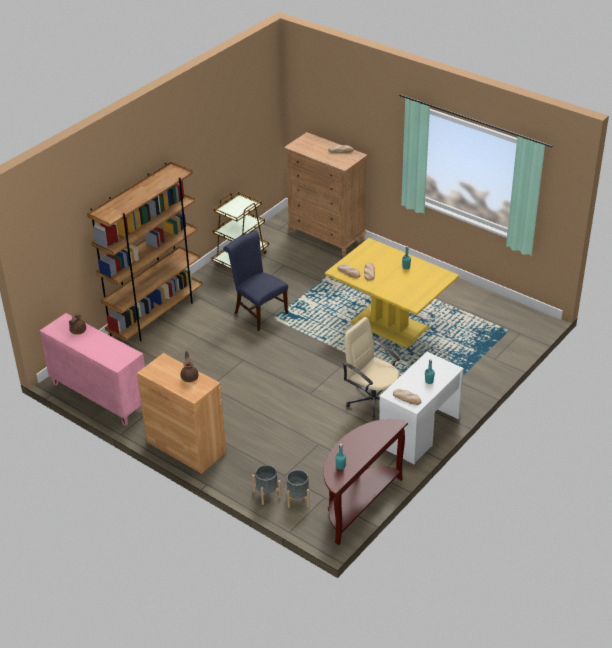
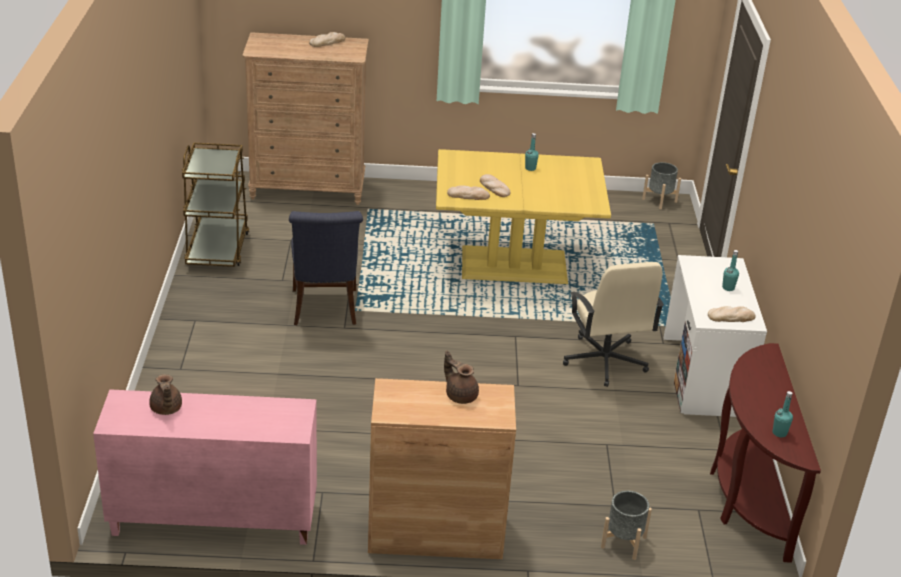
camera: 40 degrees left, 5 degrees down
brown bookcase [87,162,202,341] -> none
blue chair [223,230,288,331] -> blue chair turned 105 degrees counterclockwise [289,211,363,325]
grey planter [286,470,310,508] -> grey planter moved to [642,162,681,209]
beige office chair [343,317,400,420] -> beige office chair turned 105 degrees counterclockwise [563,262,664,387]

